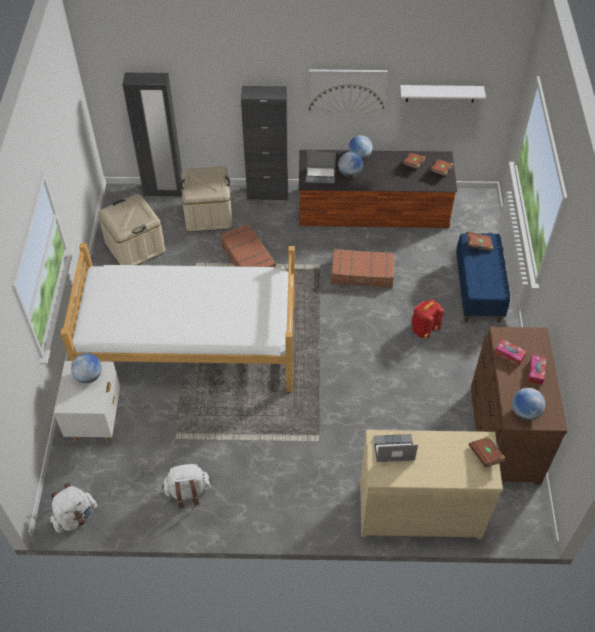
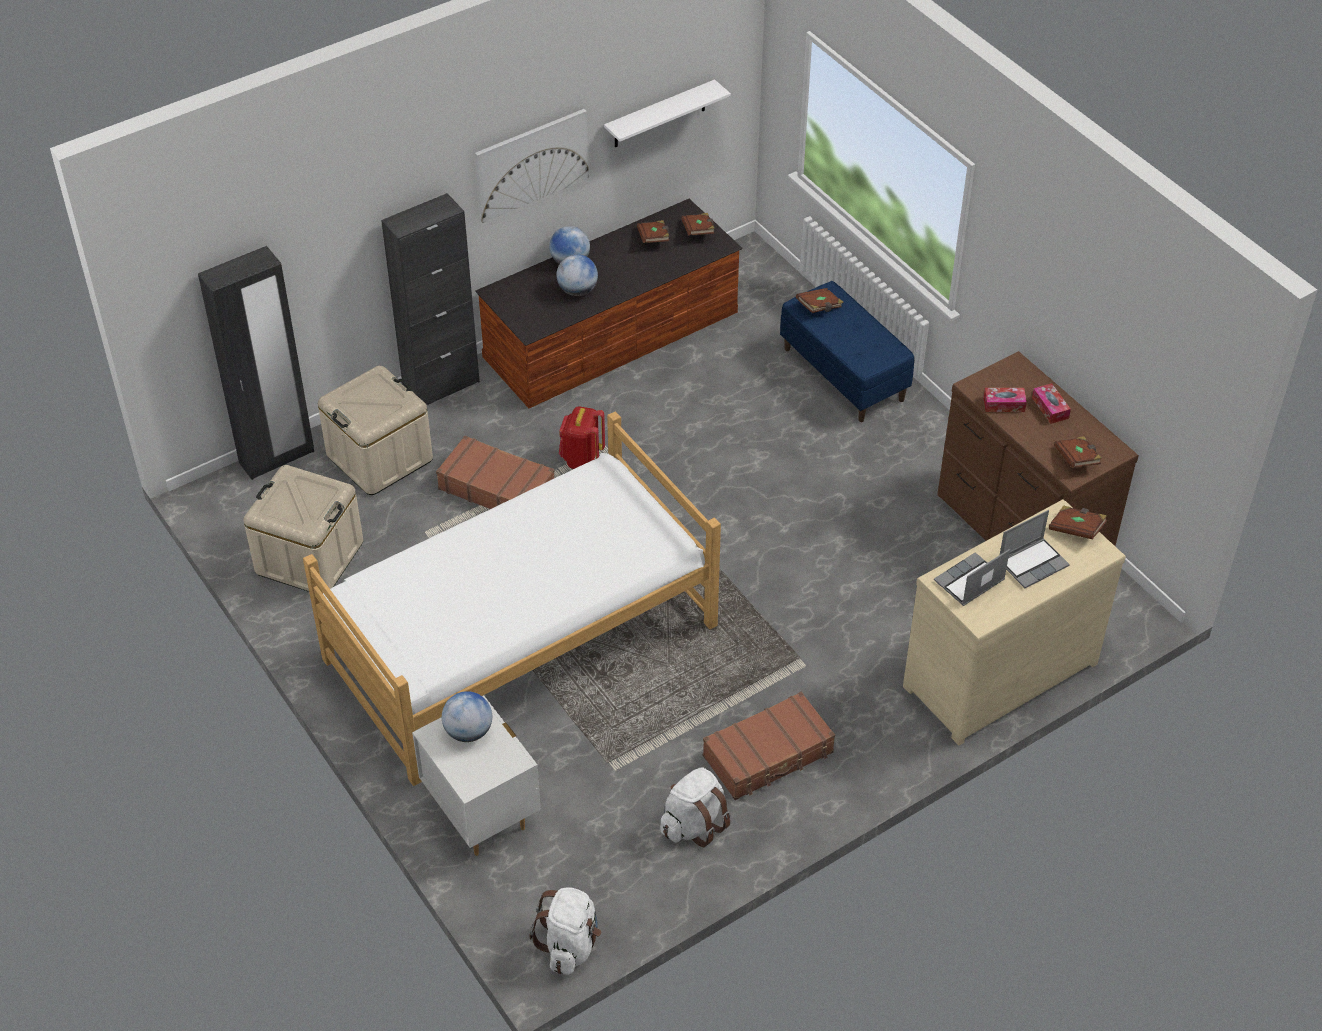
camera: 35 degrees left, 5 degrees down
laptop [306,151,336,184] -> laptop moved to [1000,510,1070,588]
brown suitcase [331,249,395,288] -> brown suitcase moved to [703,692,835,800]
red backpack [411,299,444,339] -> red backpack moved to [559,406,605,469]
globe [512,388,545,420] -> brown book [1054,436,1102,468]

